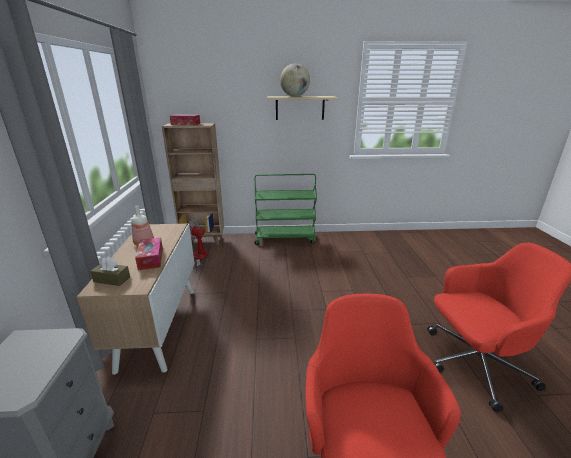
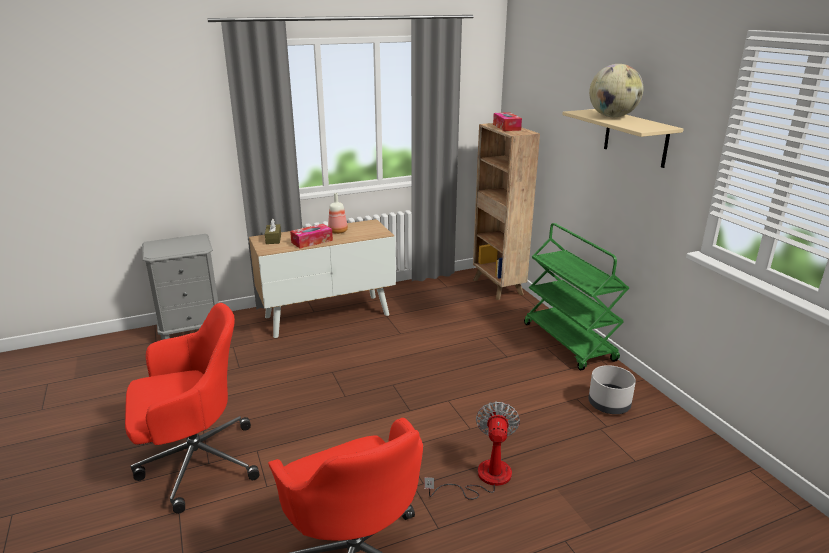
camera: 70 degrees right, 0 degrees up
fan [187,220,210,273] -> fan moved to [424,402,520,500]
none -> grey planter [588,365,636,414]

